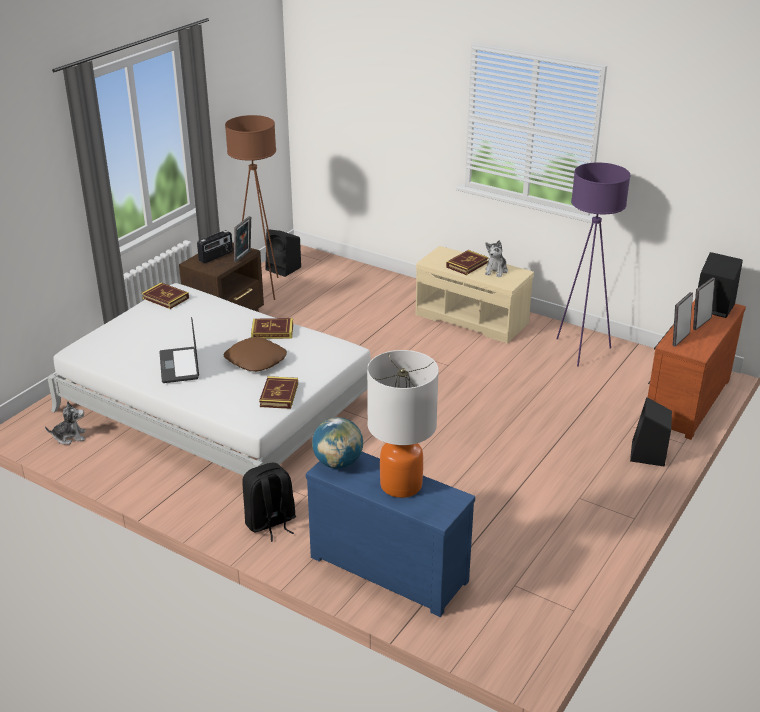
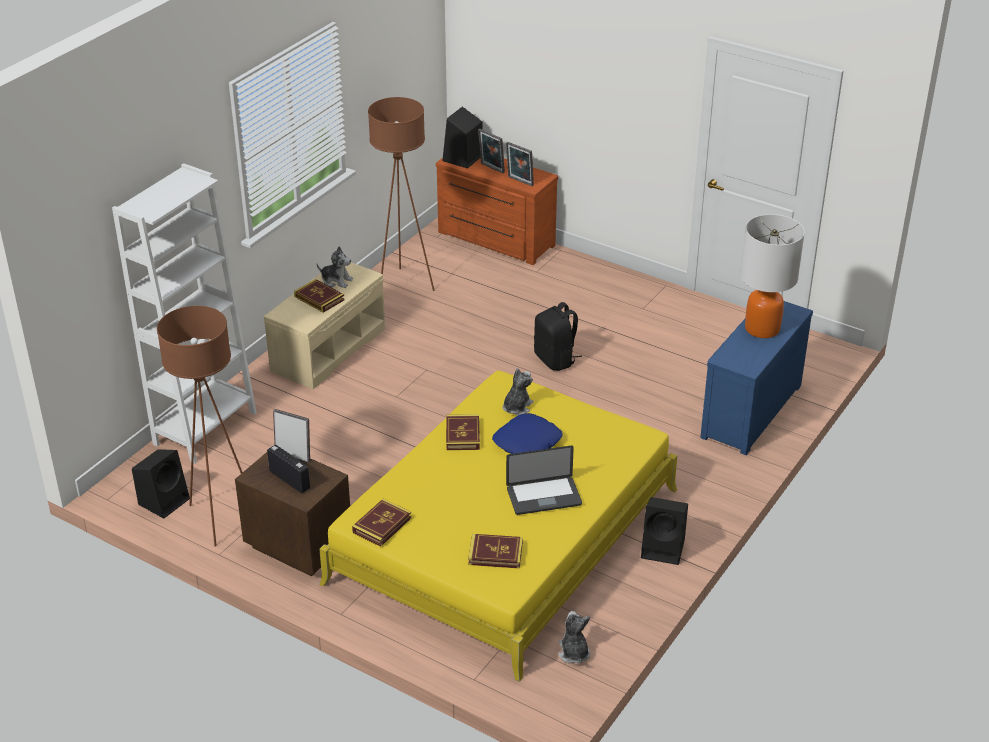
camera: 90 degrees left, 5 degrees up
white bed [47,283,371,476] -> yellow bed [319,370,677,682]
brown pillow [224,337,287,372] -> blue pillow [492,413,563,454]
black backpack [242,463,296,542] -> black backpack moved to [534,302,582,371]
book [259,376,298,409] -> book moved to [468,534,523,569]
globe [312,417,363,469] -> none
purple floor lamp [556,162,630,367] -> brown floor lamp [368,97,435,291]
black speaker [630,397,672,467] -> black speaker moved to [641,497,688,565]
none -> white bookcase [112,163,257,464]
none -> plush toy [503,368,533,416]

